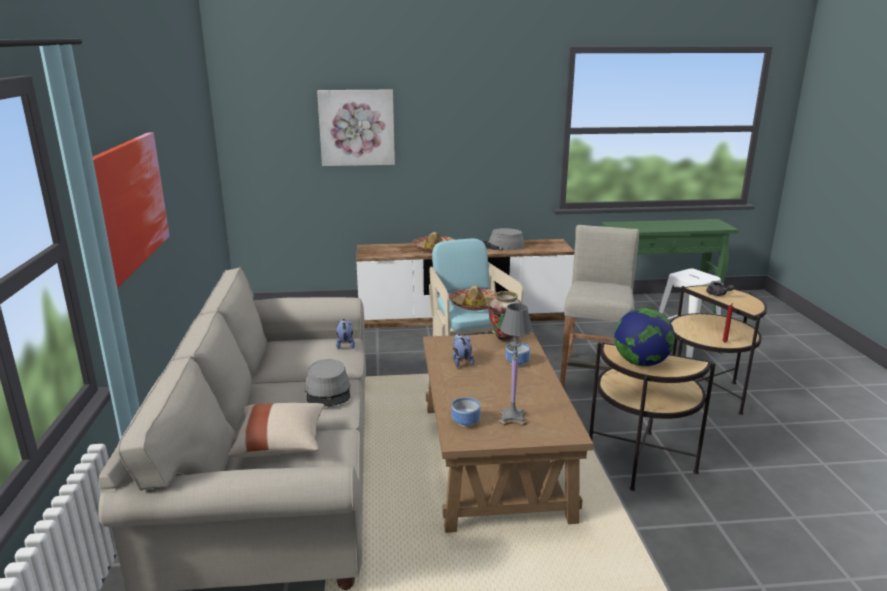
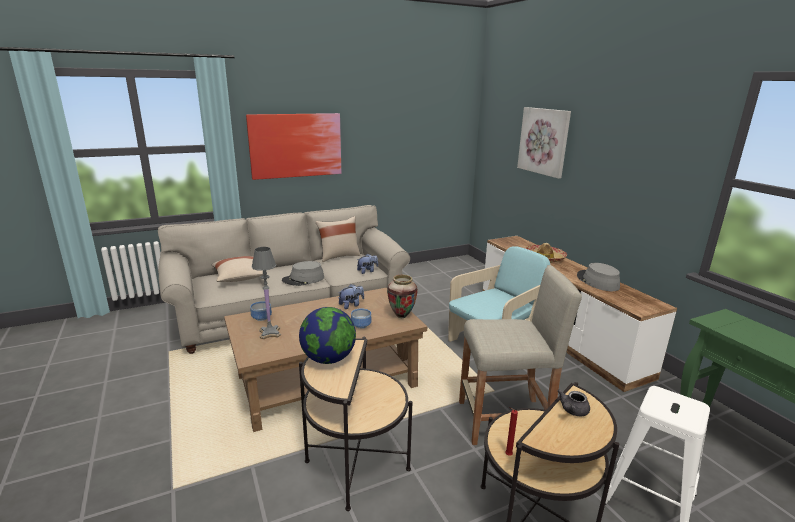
camera: 70 degrees right, 0 degrees up
hat [449,286,496,311] -> none
none -> beige pillow [315,216,361,262]

